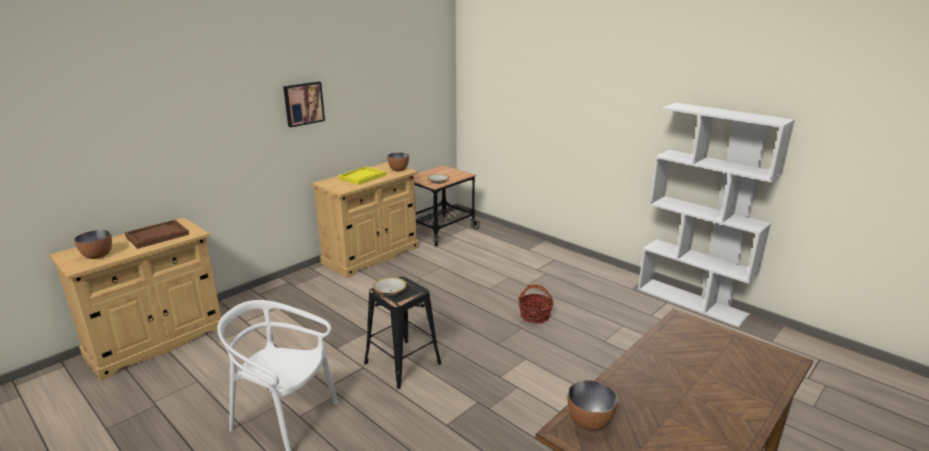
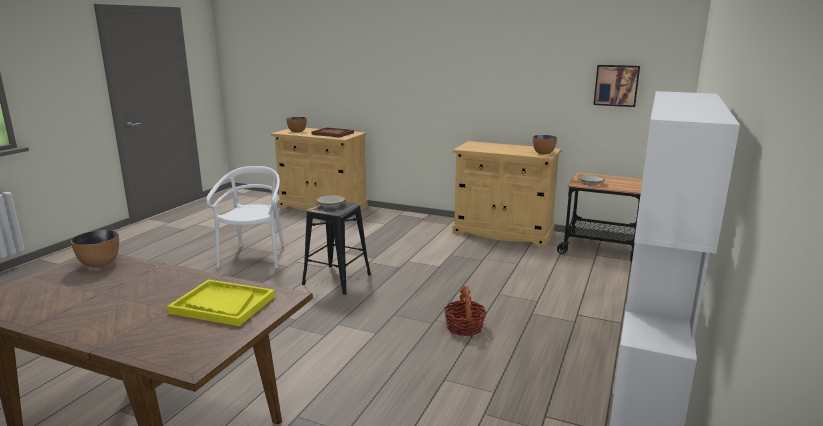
camera: 70 degrees right, 5 degrees down
picture [283,81,325,127] -> picture moved to [593,65,640,107]
yellow tray [338,167,386,185] -> yellow tray moved to [167,279,275,326]

